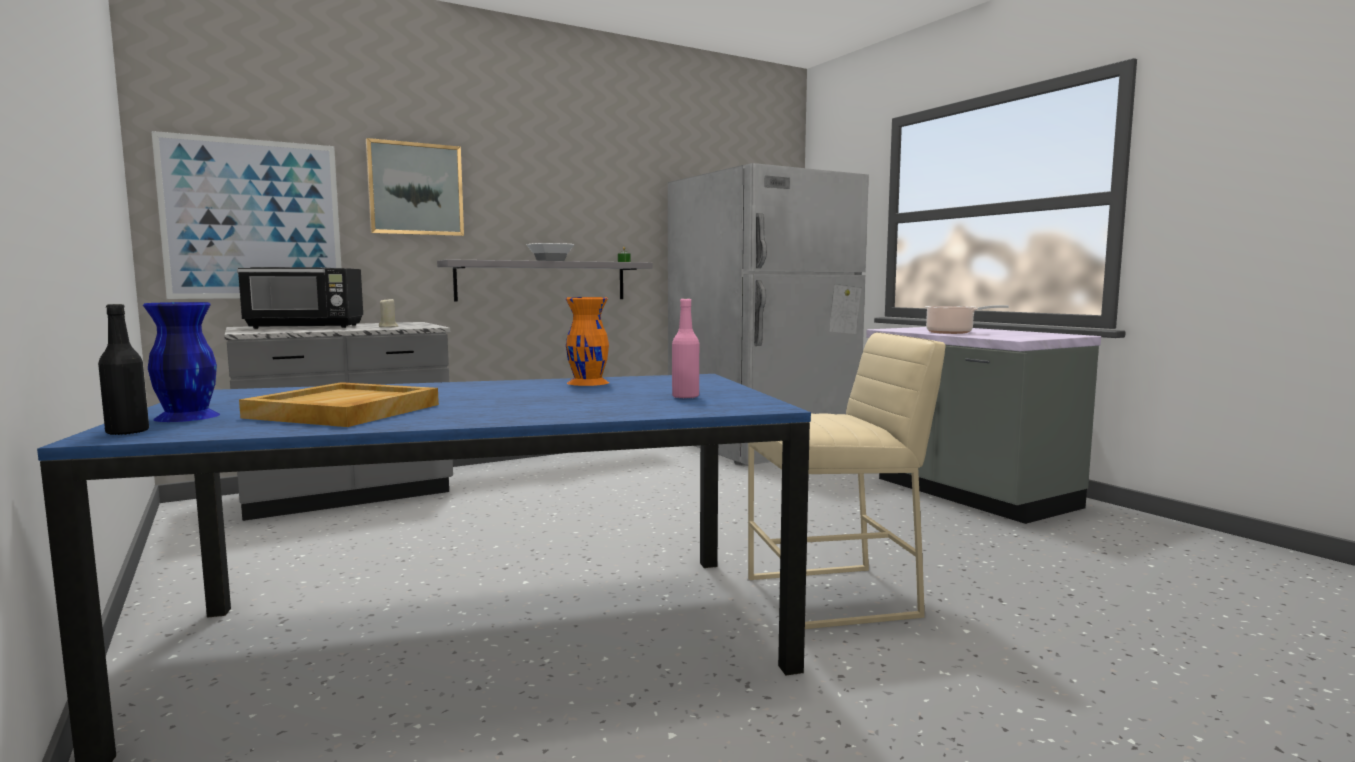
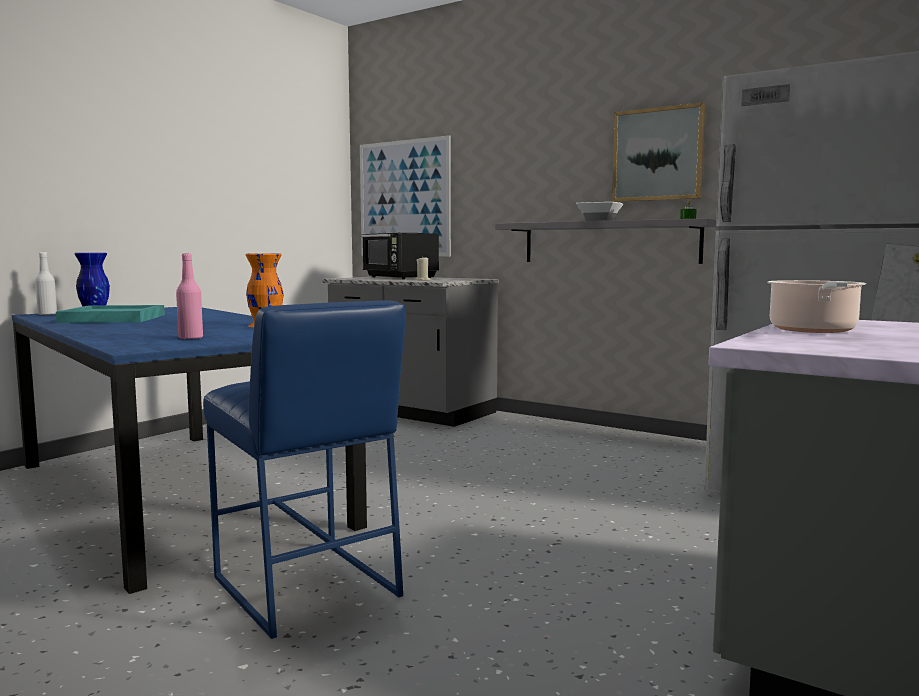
camera: 65 degrees right, 0 degrees up
black bottle [98,304,149,436] -> white bottle [35,252,57,315]
beige tray [239,382,439,427] -> turquoise tray [56,305,165,323]
picture [366,138,464,236] -> picture moved to [612,102,705,202]
beige stool [748,332,946,629] -> blue stool [203,301,406,639]

